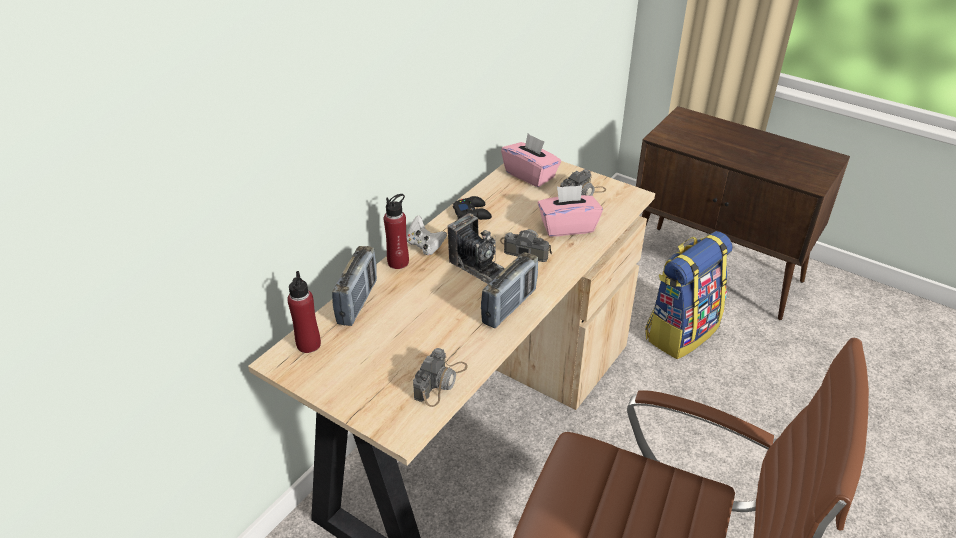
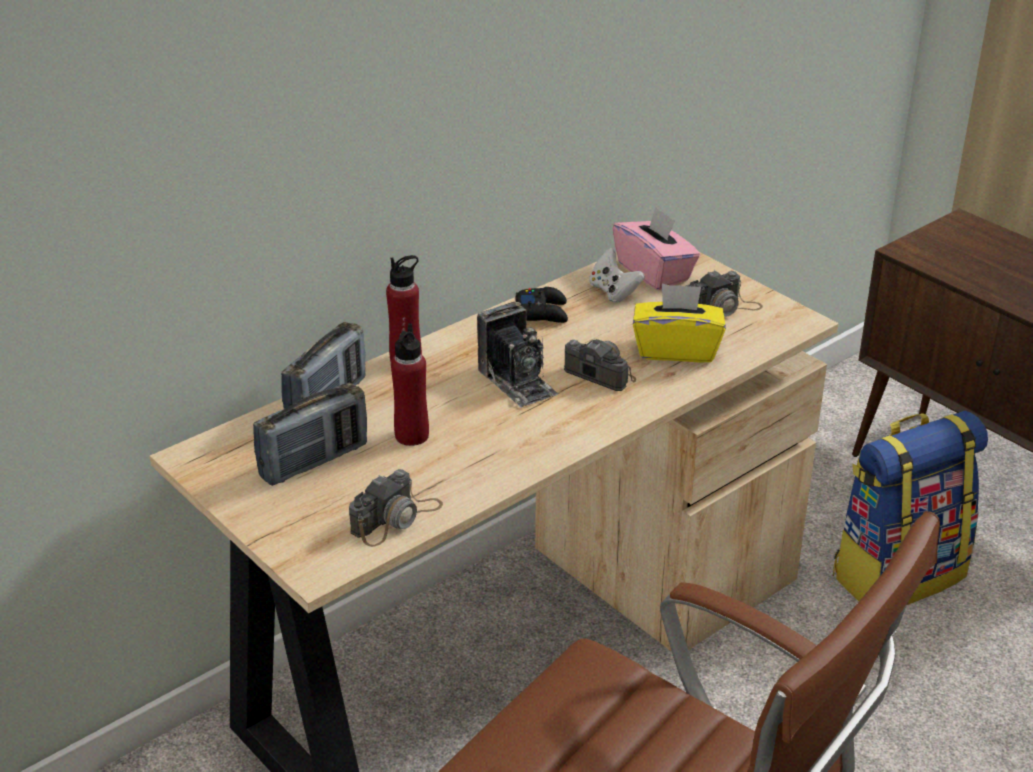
camera: 15 degrees right, 5 degrees down
red bottle [287,271,321,353] -> red bottle moved to [391,323,429,446]
white game controller [407,215,447,255] -> white game controller moved to [589,248,644,303]
radio [481,252,538,328] -> radio moved to [253,383,367,486]
pink tissue box [538,185,603,237] -> yellow tissue box [633,283,726,363]

